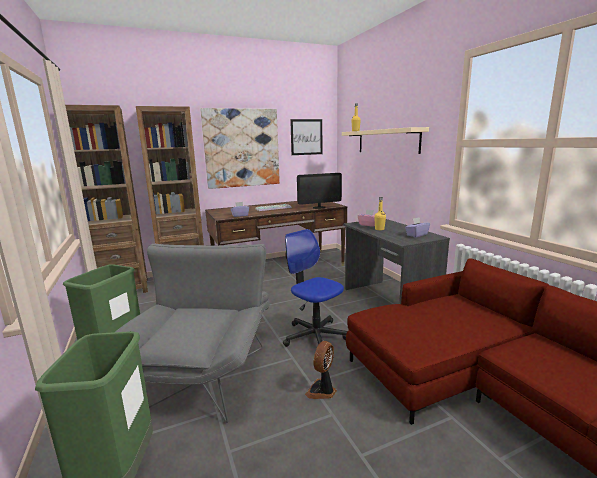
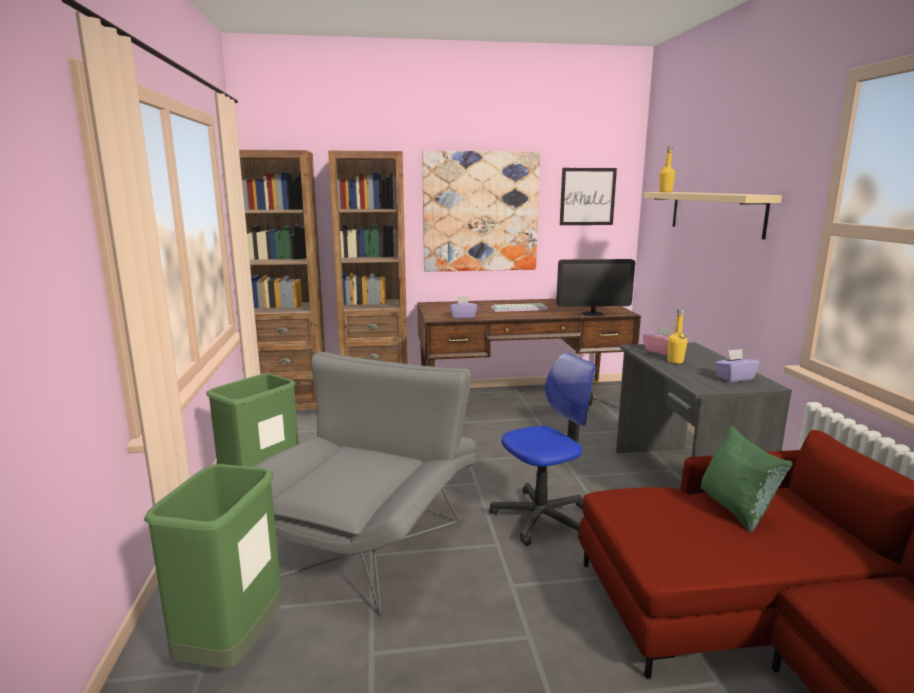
camera: 15 degrees right, 0 degrees up
office chair [283,229,347,347] -> office chair turned 90 degrees clockwise [489,353,596,546]
fan [305,341,337,399] -> none
none -> green pillow [700,425,793,533]

